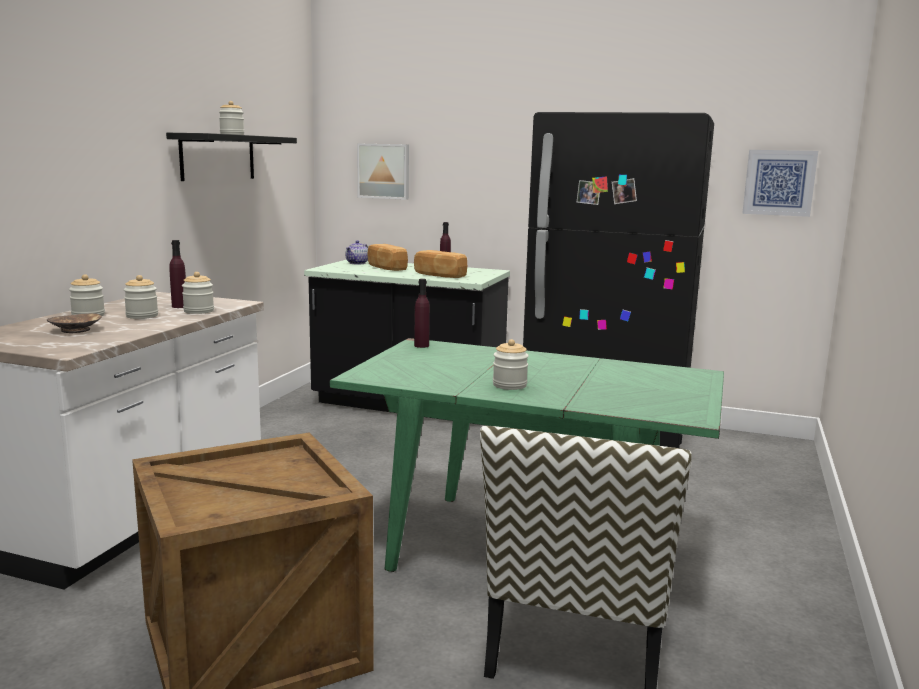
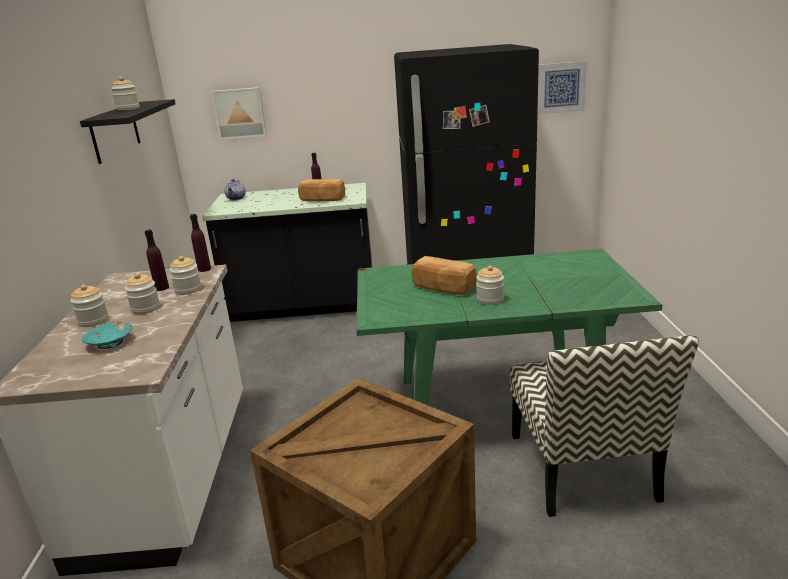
camera: 20 degrees left, 10 degrees up
brown bowl [47,313,102,333] -> turquoise bowl [82,321,132,349]
bread [367,244,408,271] -> bread moved to [411,256,477,295]
purple bottle [414,279,430,348] -> purple bottle moved to [190,214,211,272]

